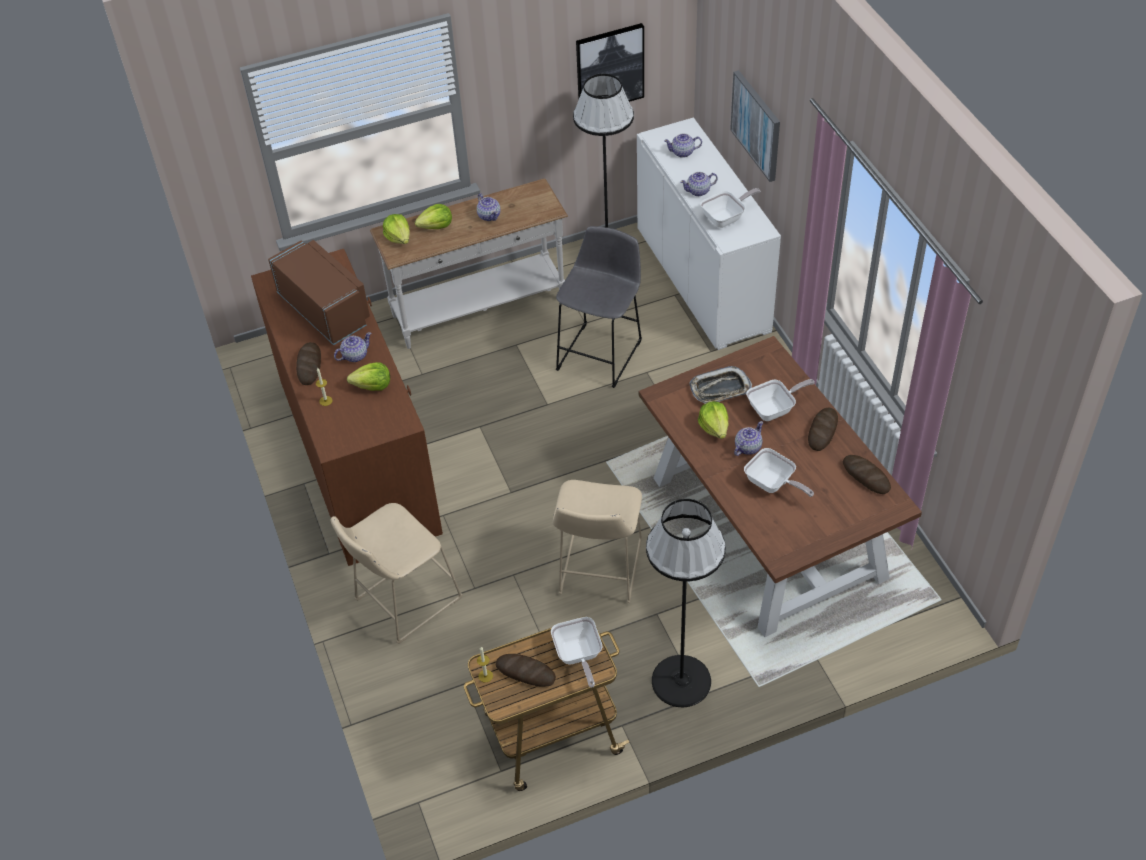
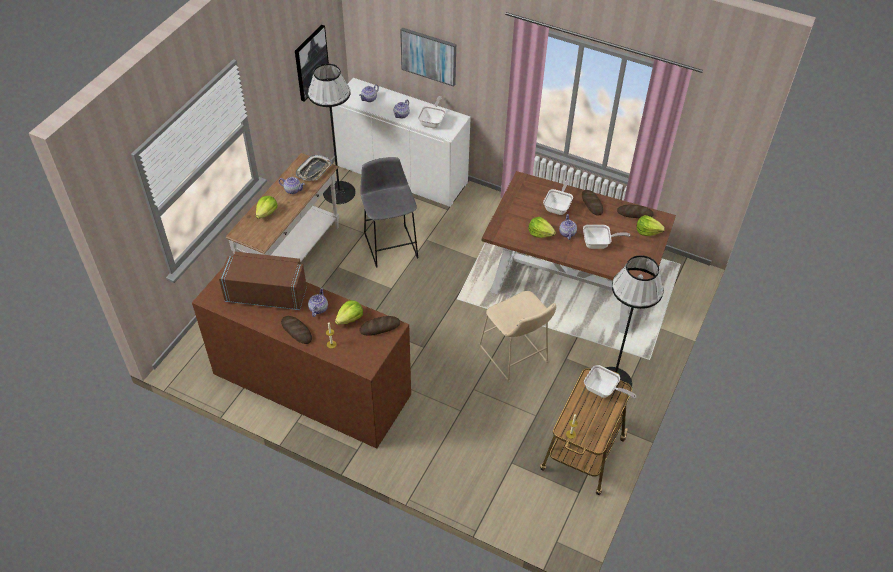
camera: 45 degrees left, 0 degrees up
beige stool [331,503,463,644] -> none
lettuce [383,214,410,244] -> lettuce moved to [636,215,665,236]
bread [496,654,556,687] -> bread moved to [360,316,400,336]
tray [690,366,752,404] -> tray moved to [296,155,332,181]

